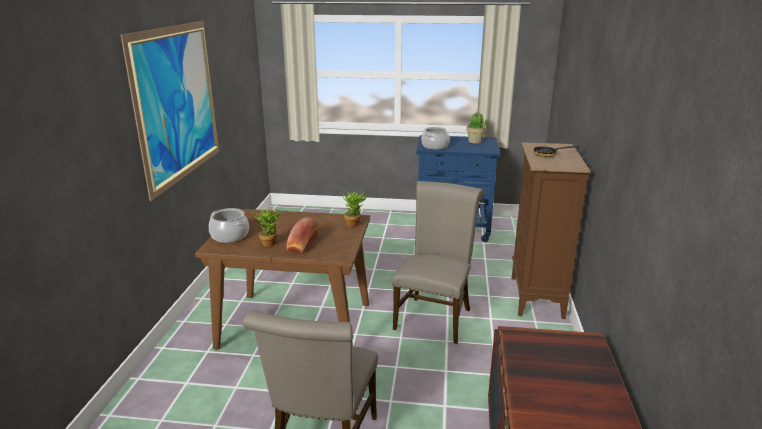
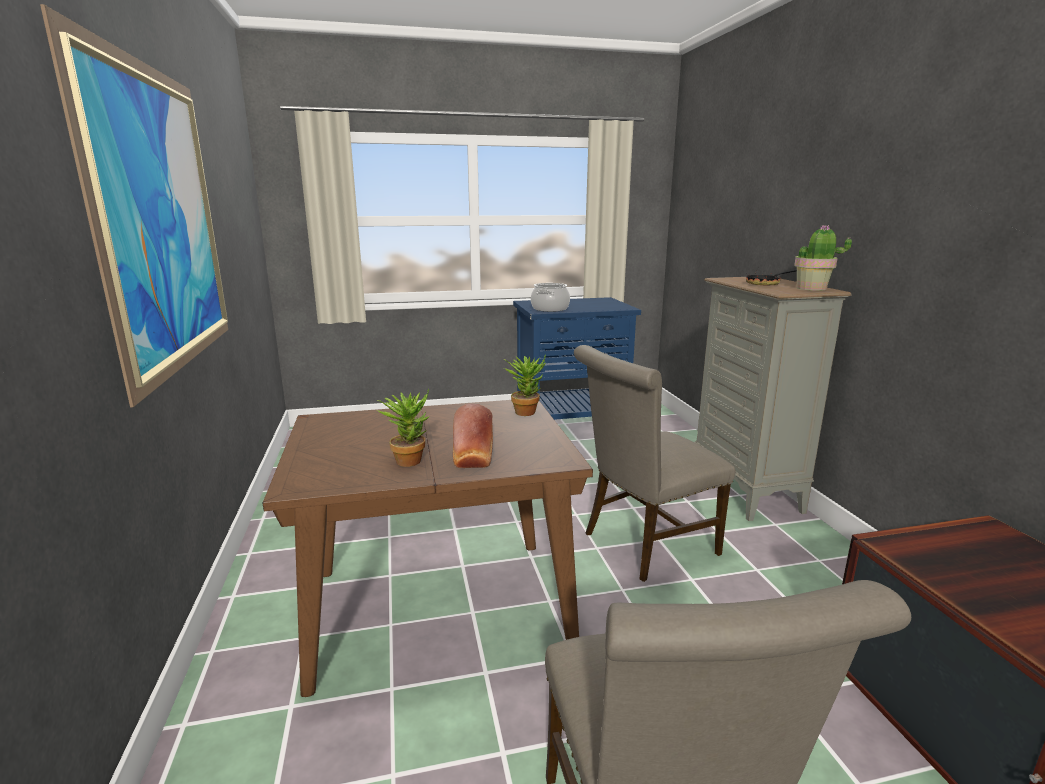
camera: 20 degrees left, 5 degrees down
cooking pot [209,208,249,243] -> none
beige chair [392,181,484,344] -> beige chair turned 120 degrees counterclockwise [574,345,735,582]
potted plant [467,112,488,143] -> potted plant moved to [794,225,852,291]
brown dresser [512,142,590,319] -> grey dresser [695,277,852,521]

